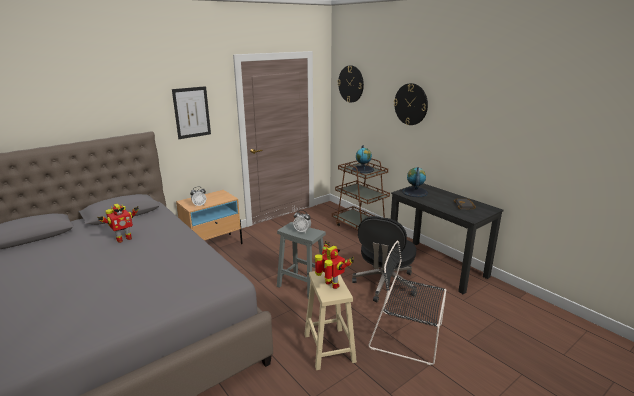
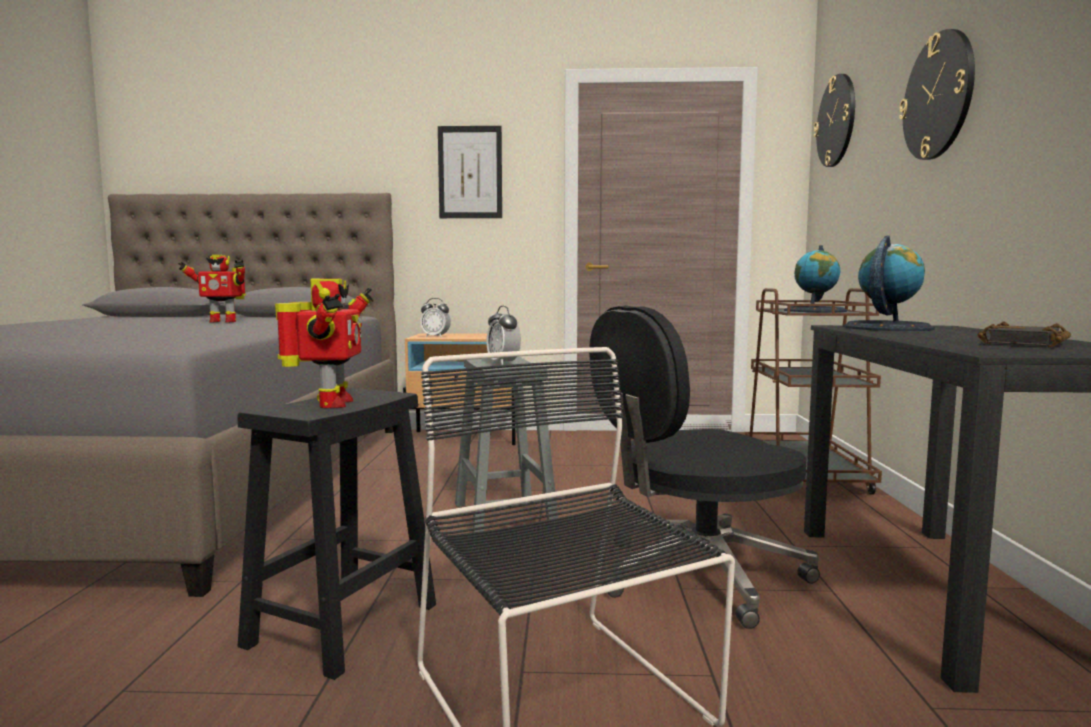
camera: 40 degrees right, 15 degrees down
beige stool [304,271,357,370] -> black stool [238,388,436,680]

